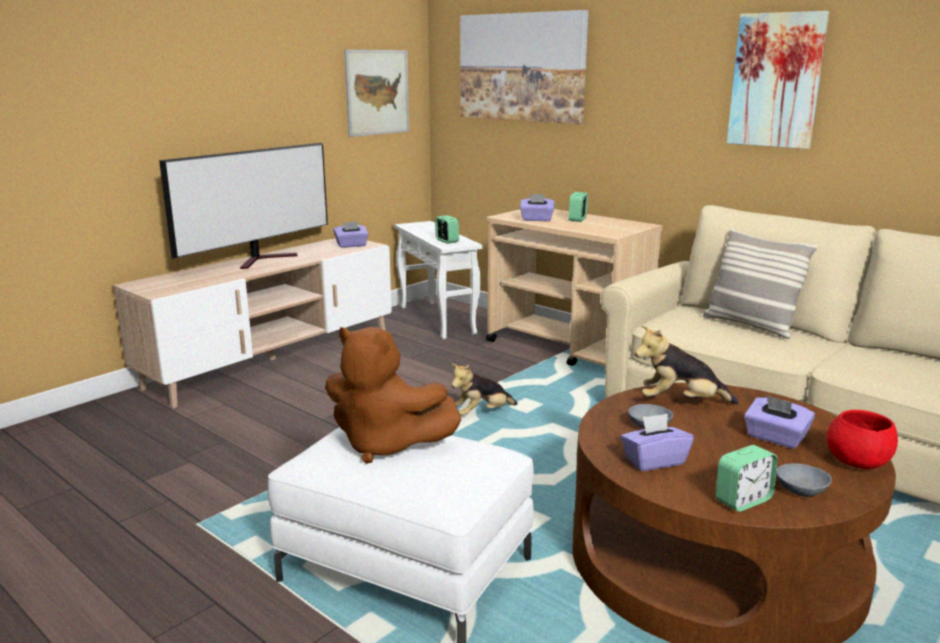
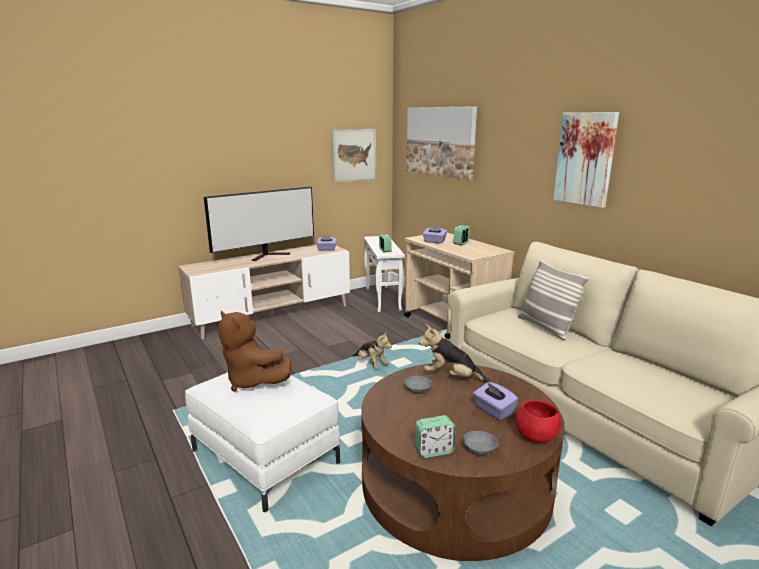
camera: 15 degrees right, 0 degrees up
plush toy [451,363,518,416] -> plush toy turned 120 degrees counterclockwise [352,332,392,368]
purple tissue box [621,414,694,471] -> none

